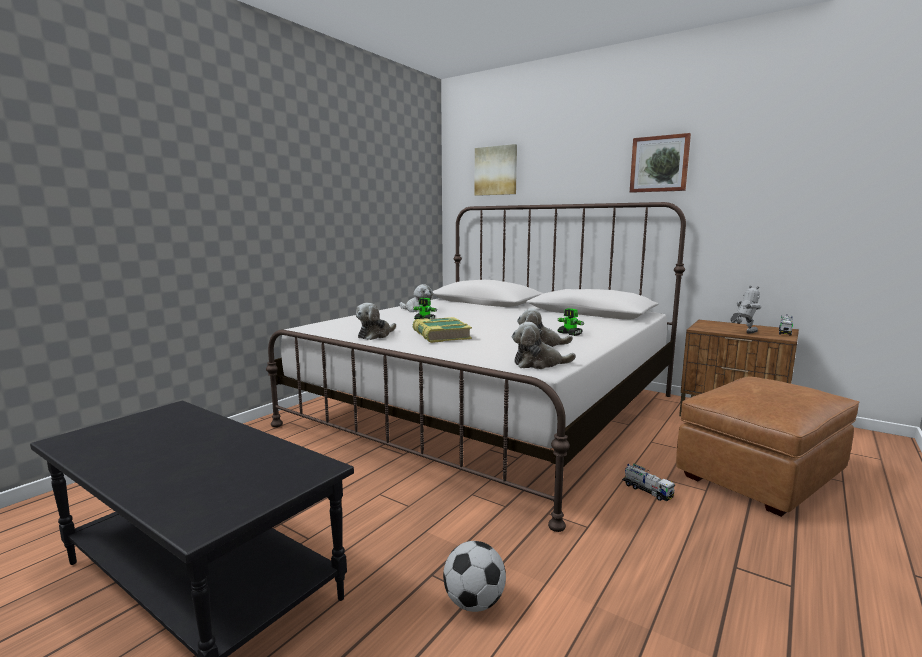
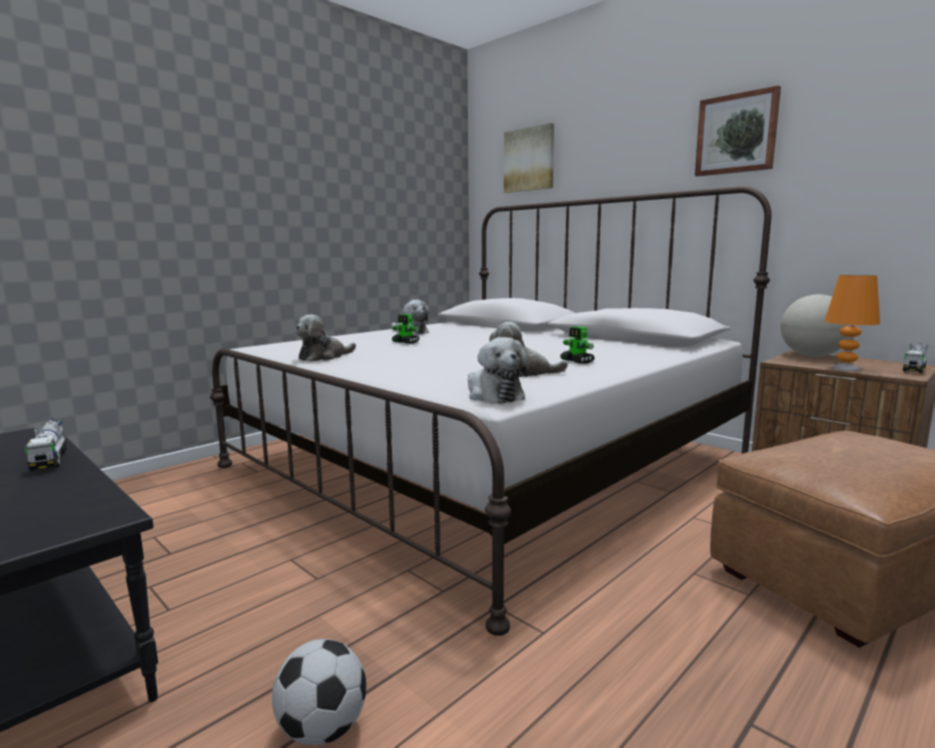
camera: 10 degrees right, 0 degrees up
book [412,317,472,343] -> none
plush toy [512,322,576,369] -> plush toy turned 120 degrees counterclockwise [468,337,528,404]
toy truck [622,463,675,501] -> toy truck moved to [25,419,67,471]
toy robot [730,285,761,334] -> orange table lamp [824,275,880,371]
none -> globe [780,294,847,357]

